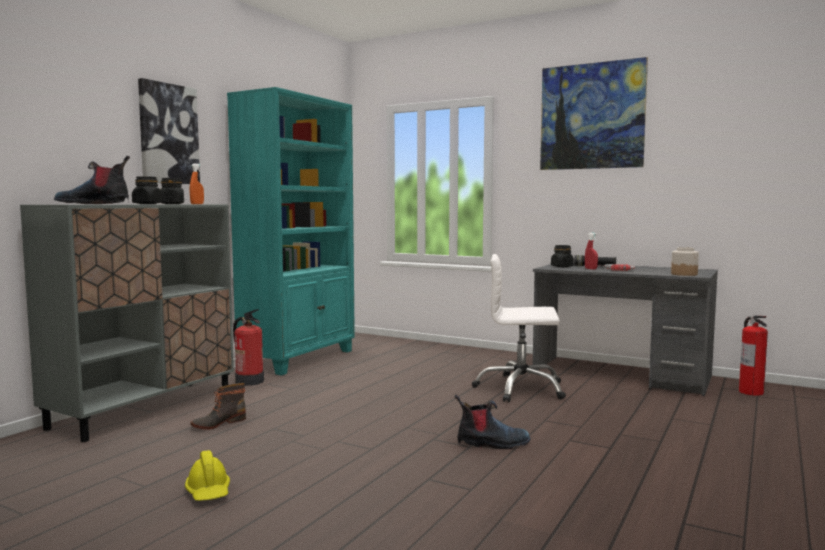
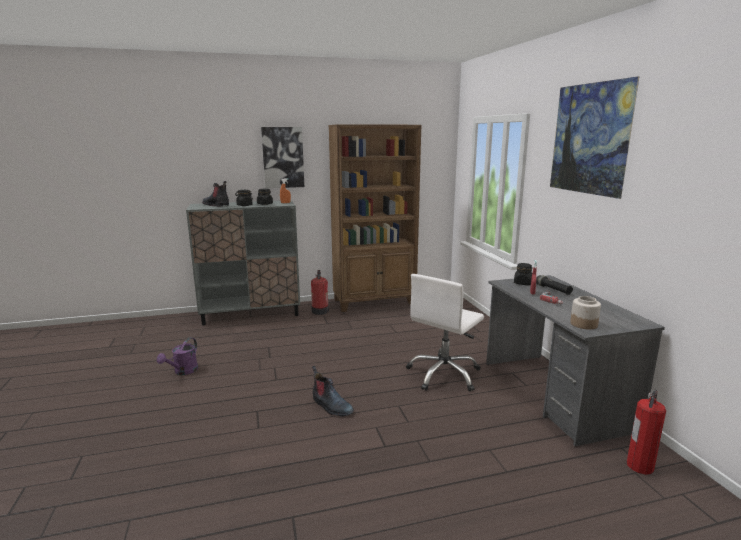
camera: 45 degrees right, 10 degrees up
yellow hard hat [185,450,230,501] -> purple watering can [157,337,198,375]
boot [190,383,246,430] -> none
turquoise bookcase [227,87,355,375] -> brown bookcase [329,124,421,312]
white office chair [472,254,566,402] -> white office chair turned 105 degrees counterclockwise [406,274,484,392]

